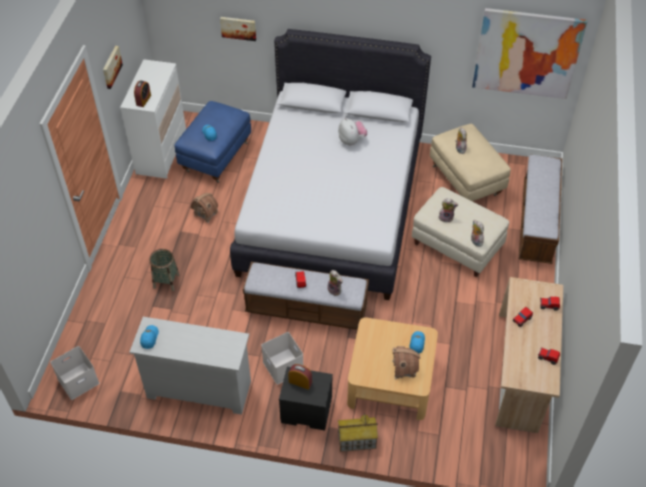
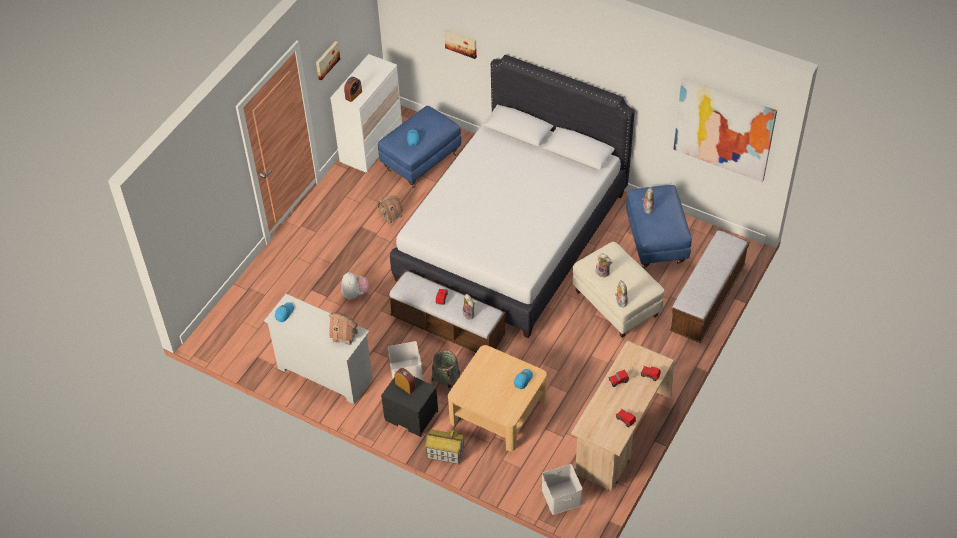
camera: 20 degrees right, 0 degrees up
white storage box [50,346,99,400] -> white storage box moved to [542,464,583,515]
basket [149,249,179,291] -> basket moved to [432,350,460,393]
plush toy [338,118,367,146] -> plush toy moved to [341,272,369,299]
toy house [392,346,421,379] -> toy house moved to [329,311,358,345]
beige ottoman [430,124,511,201] -> blue ottoman [626,185,692,268]

